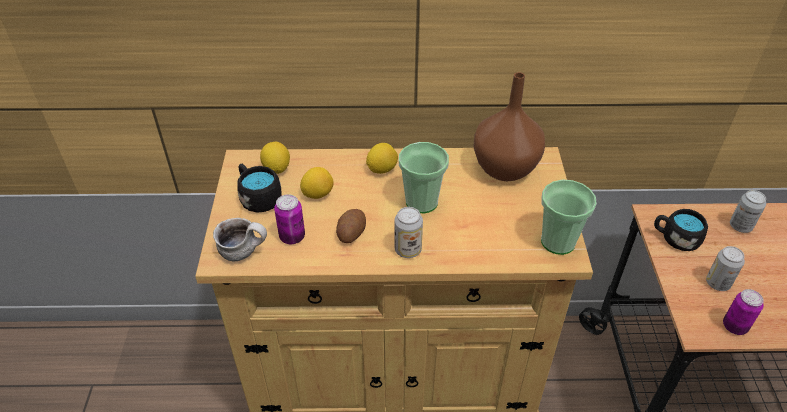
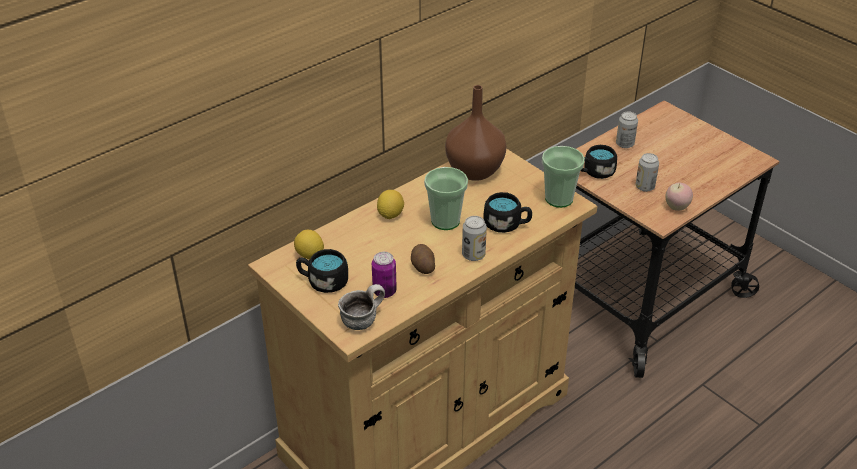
camera: 40 degrees left, 5 degrees down
lemon [300,167,334,199] -> none
can [723,289,764,335] -> apple [665,183,693,211]
none -> black mug [484,192,532,233]

